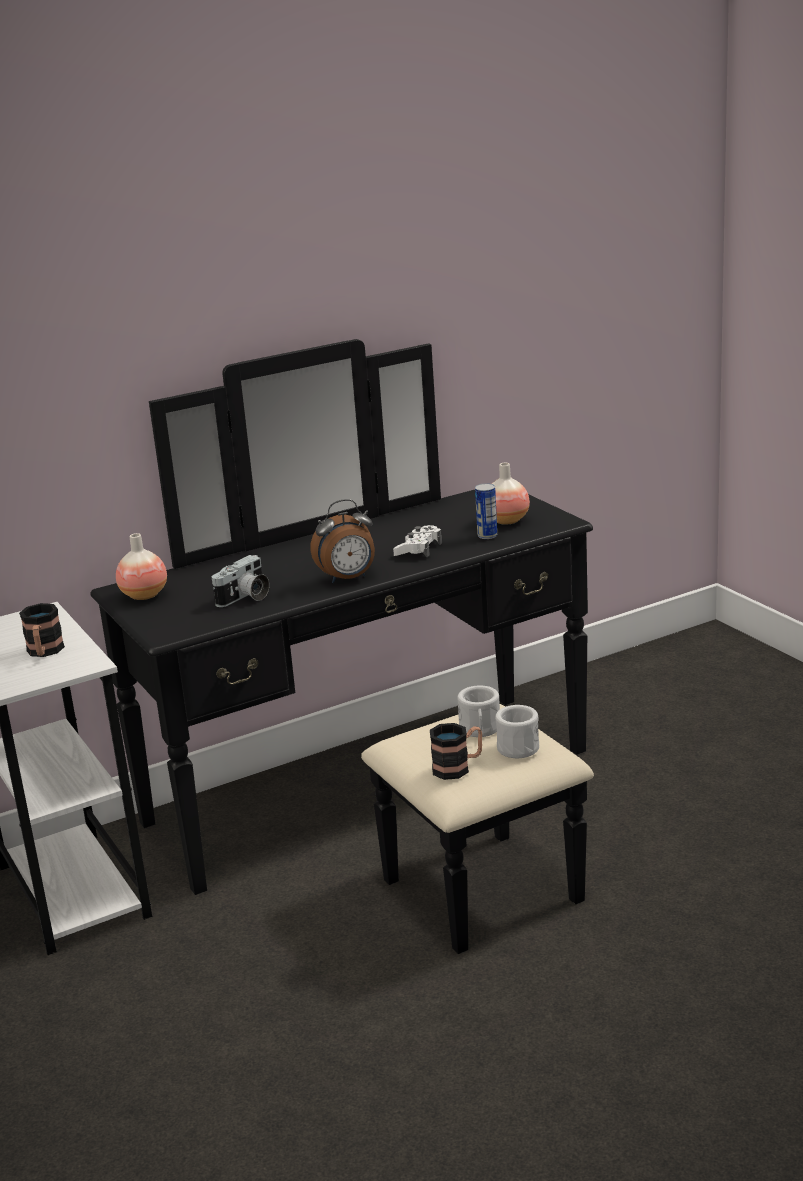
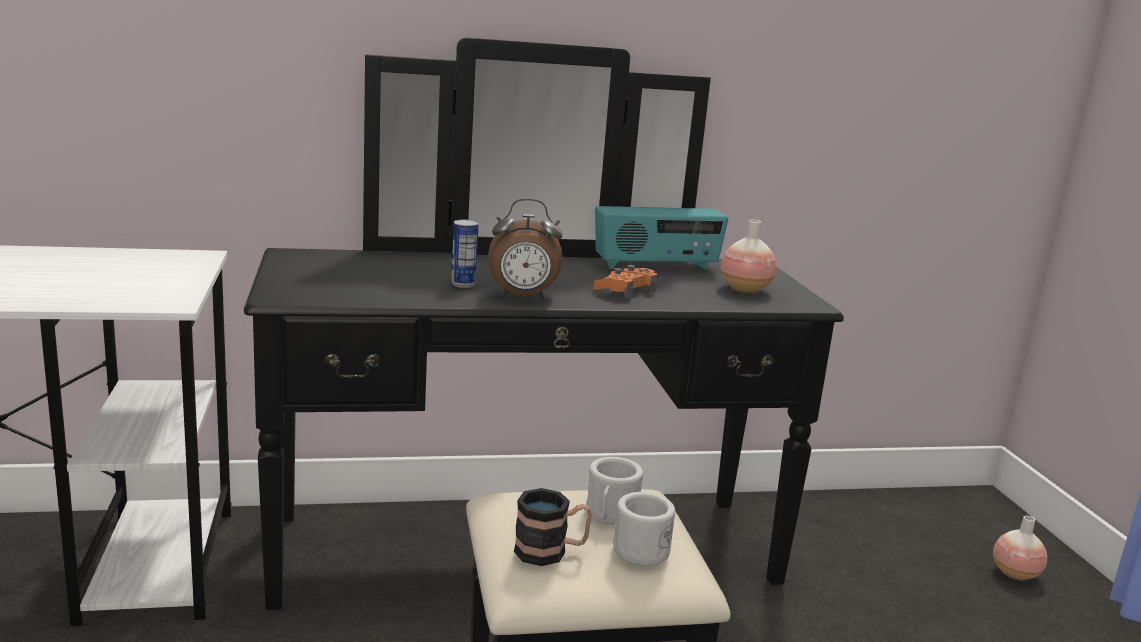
camera: 15 degrees right, 5 degrees down
mug [19,603,65,657] -> none
vase [116,533,167,600] -> vase moved to [993,516,1047,580]
camera [212,555,269,607] -> none
white game controller [393,525,442,557] -> orange game controller [593,265,657,299]
can [475,483,497,539] -> can moved to [451,220,479,288]
none -> radio [595,206,728,270]

